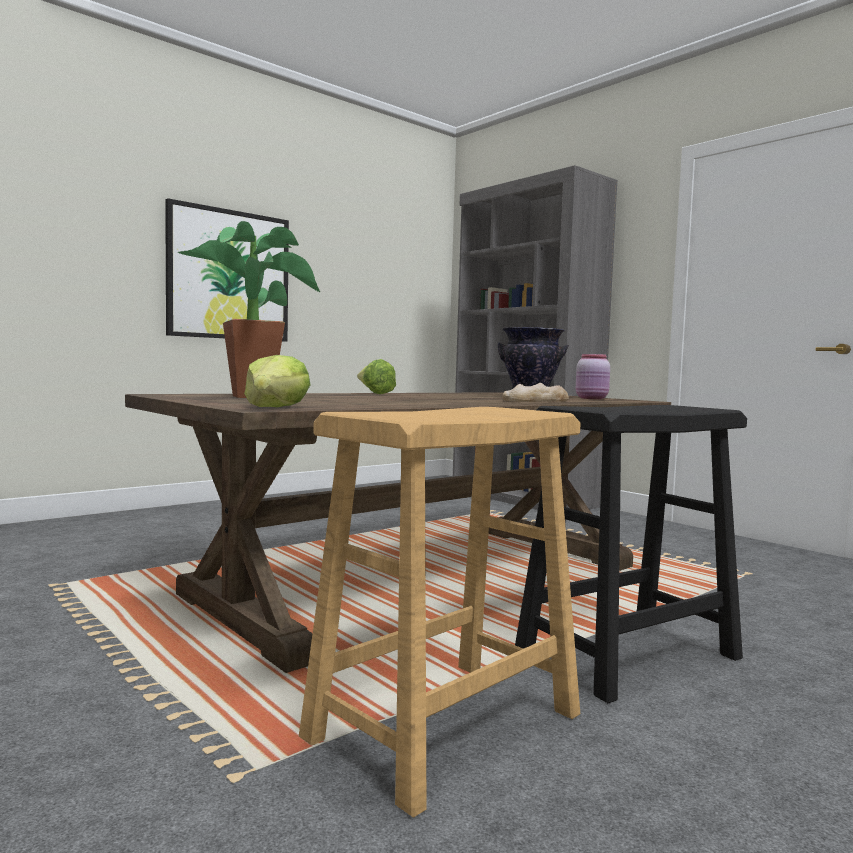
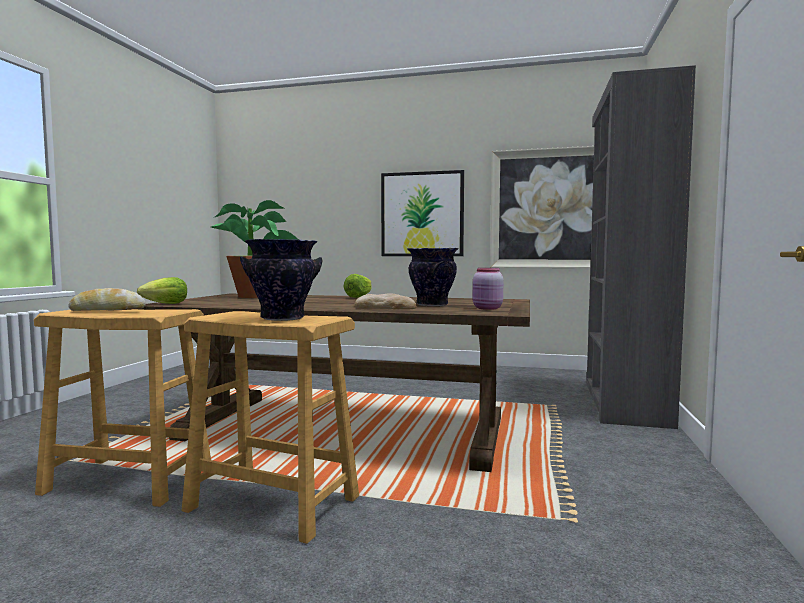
camera: 55 degrees right, 0 degrees up
black stool [515,405,747,703] -> beige stool [182,311,359,544]
none -> bread [69,288,146,311]
none -> vase [240,239,322,321]
none -> picture [490,146,594,268]

